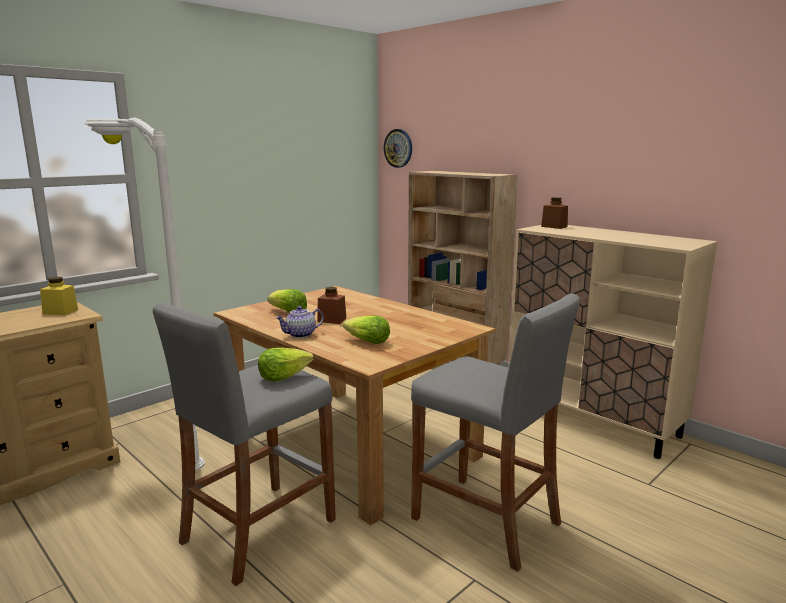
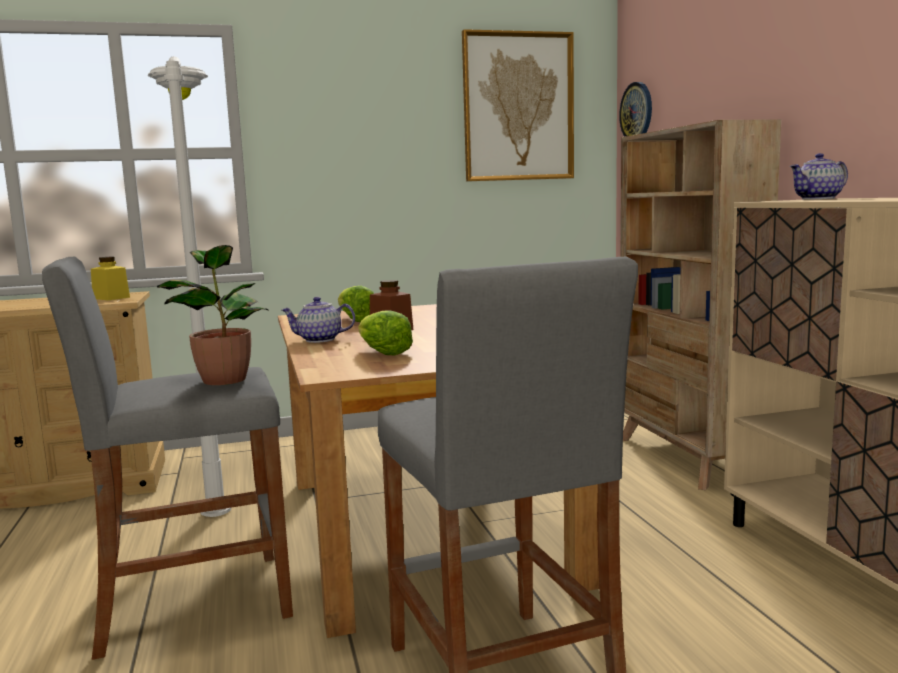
camera: 30 degrees right, 5 degrees down
lettuce [258,348,314,382] -> potted plant [157,245,268,385]
brown jar [541,197,568,229] -> teapot [790,153,848,200]
none -> picture [462,29,574,181]

